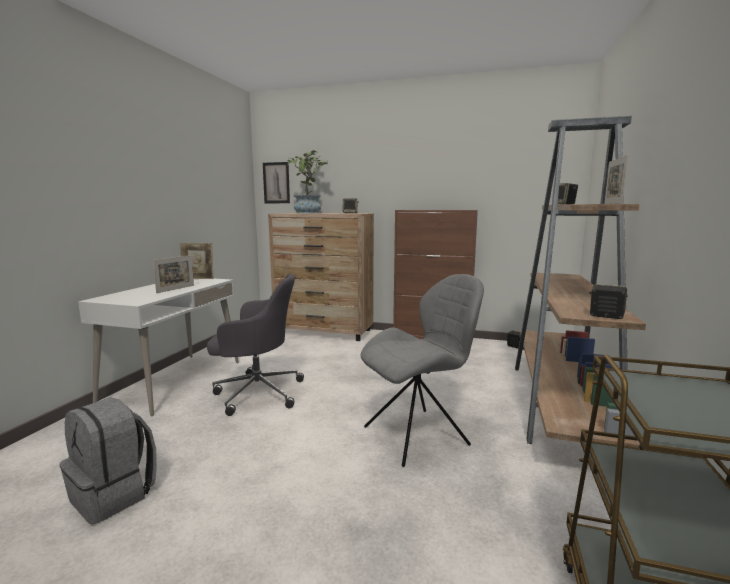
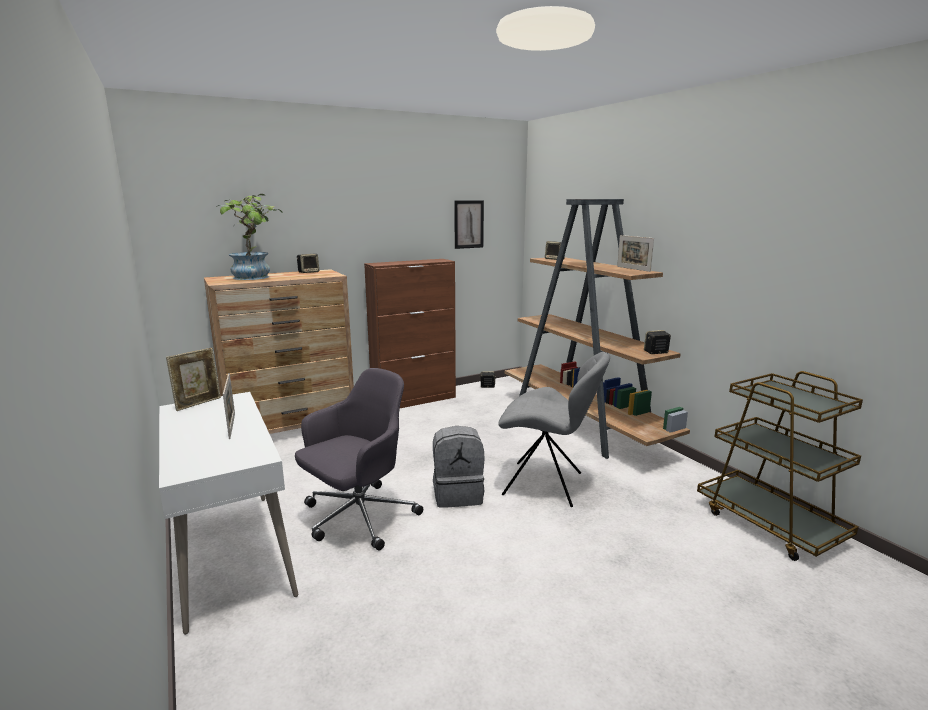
camera: 45 degrees left, 5 degrees up
grey backpack [60,397,157,525] -> grey backpack moved to [433,426,485,508]
picture [263,162,290,203] -> picture moved to [454,200,484,249]
grey chair [360,274,484,467] -> grey chair turned 90 degrees clockwise [498,352,610,507]

